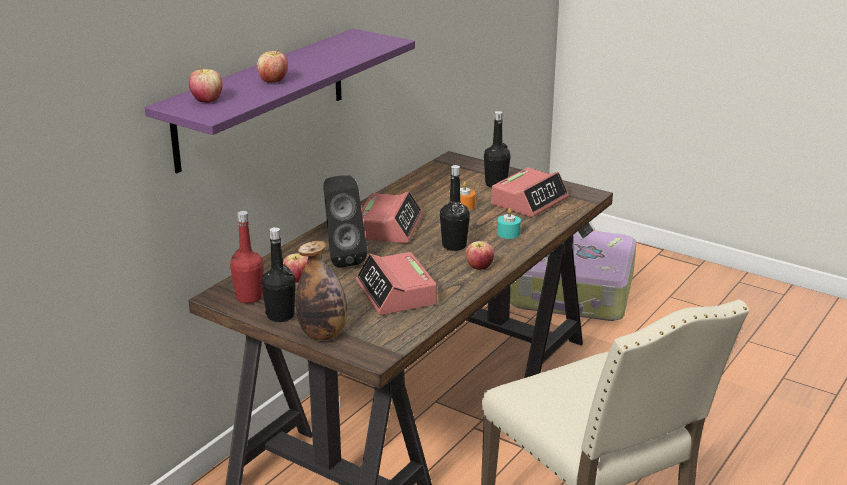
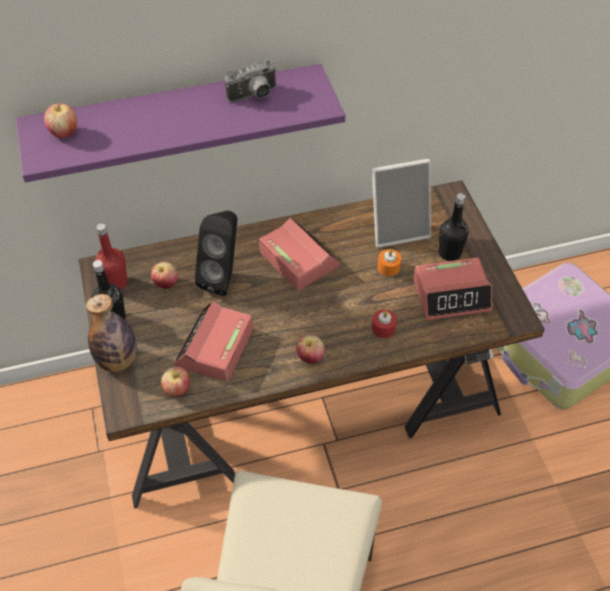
camera: 40 degrees right, 25 degrees up
apple [257,49,288,83] -> apple moved to [161,367,190,396]
alarm clock [361,191,423,243] -> alarm clock turned 90 degrees counterclockwise [259,218,340,290]
black bottle [440,165,470,251] -> none
turquoise candle [497,208,521,239] -> red candle [372,309,397,338]
none -> camera [225,61,277,102]
none -> picture frame [372,159,431,248]

